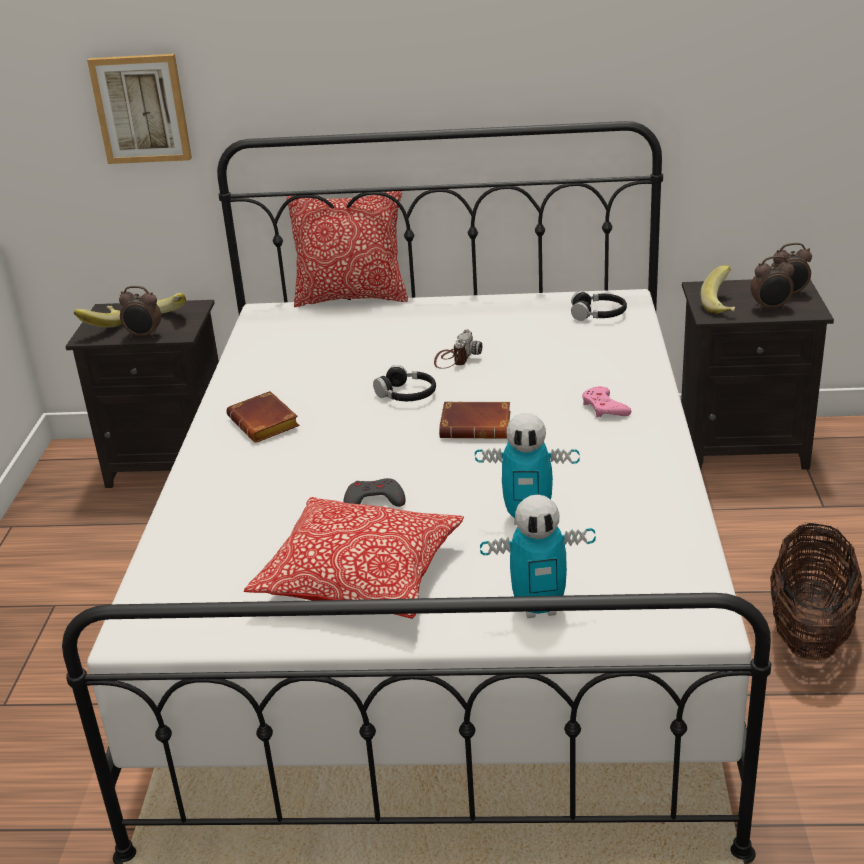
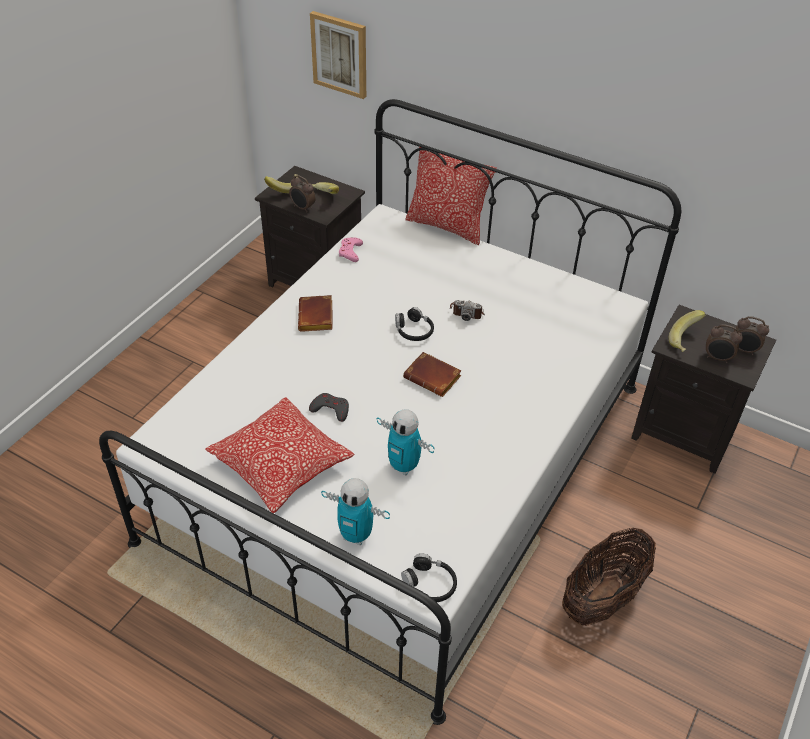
camera: 25 degrees right, 15 degrees up
camera [434,329,482,369] -> camera turned 60 degrees clockwise [450,300,485,321]
black headphones [571,291,627,321] -> black headphones moved to [401,553,457,602]
pink game controller [582,386,631,417] -> pink game controller moved to [339,238,363,262]

